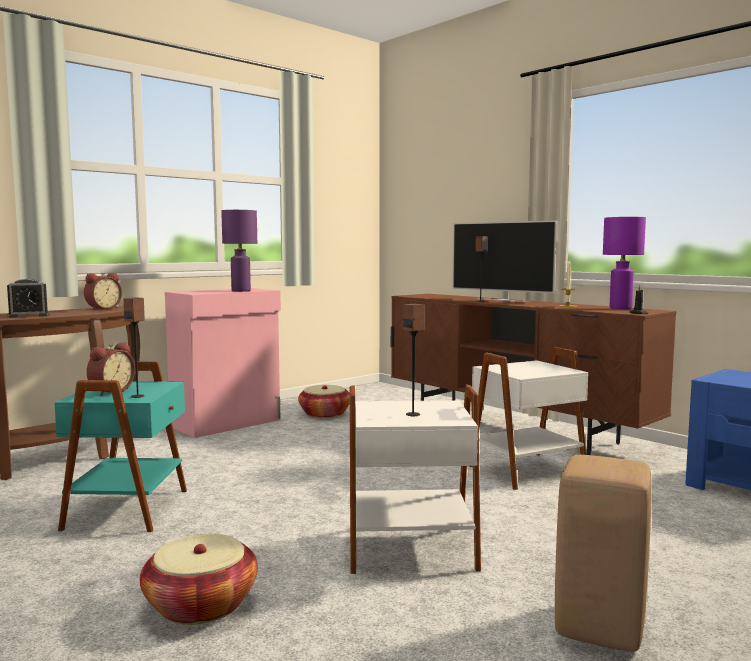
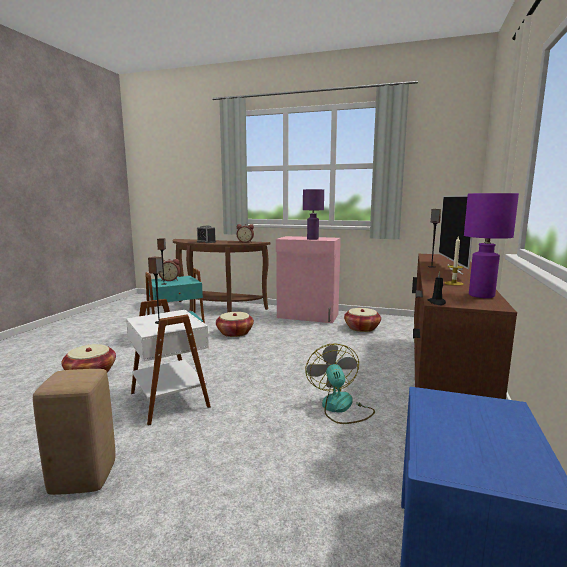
camera: 60 degrees right, 5 degrees up
white side table [469,347,588,490] -> fan [305,343,375,424]
none -> basket [216,312,254,337]

